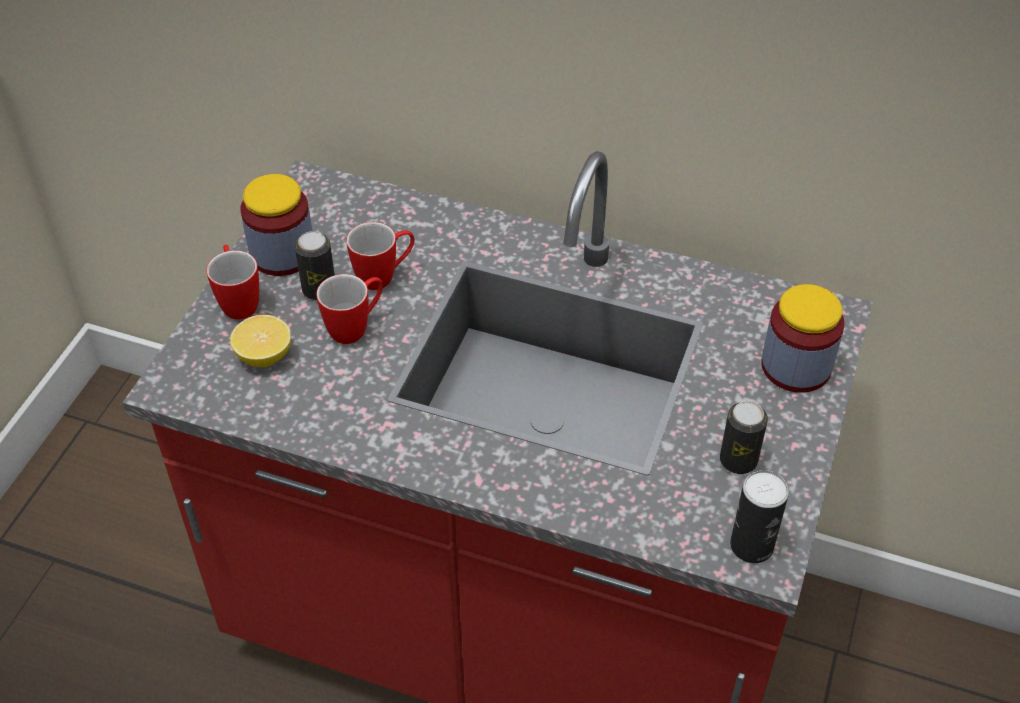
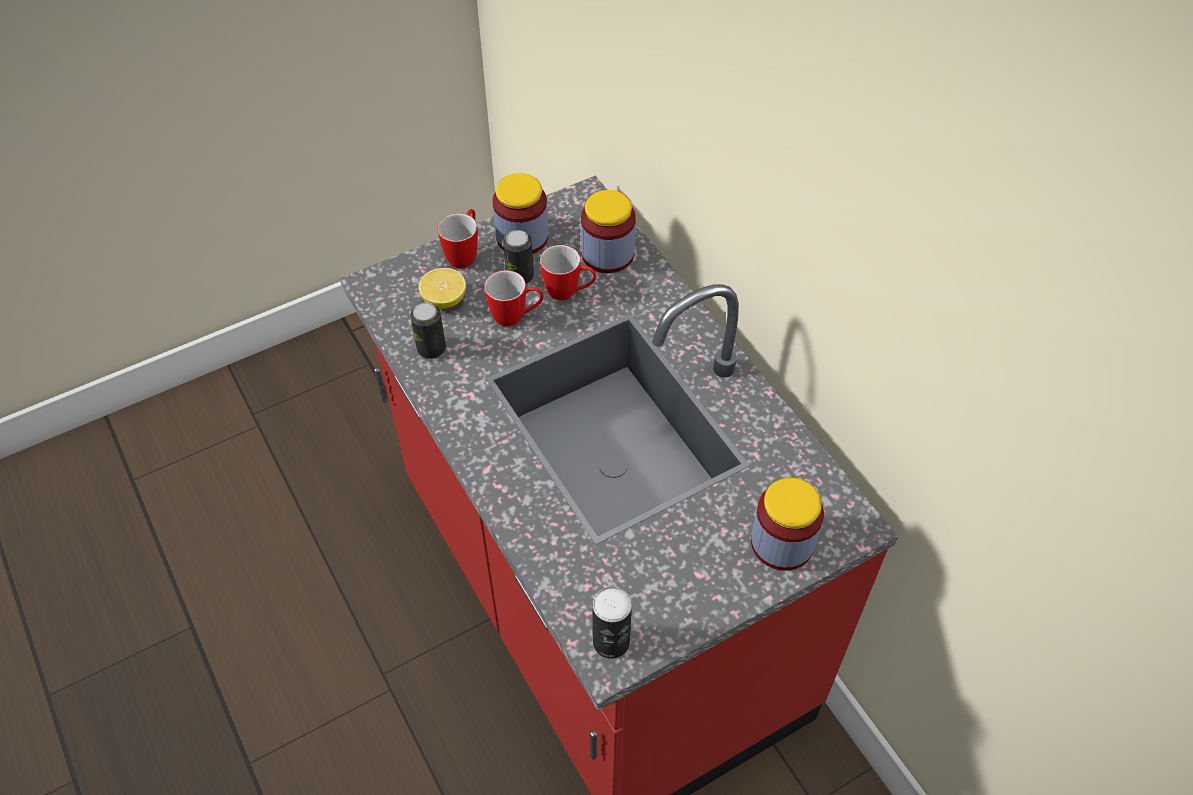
camera: 40 degrees right, 5 degrees up
can [720,401,768,474] -> can moved to [410,303,446,359]
none -> jar [581,190,636,273]

